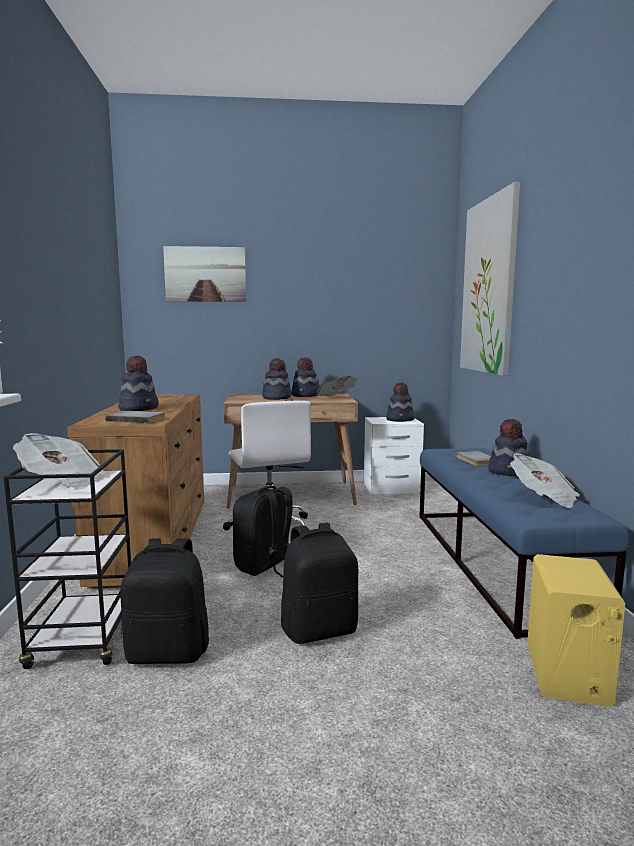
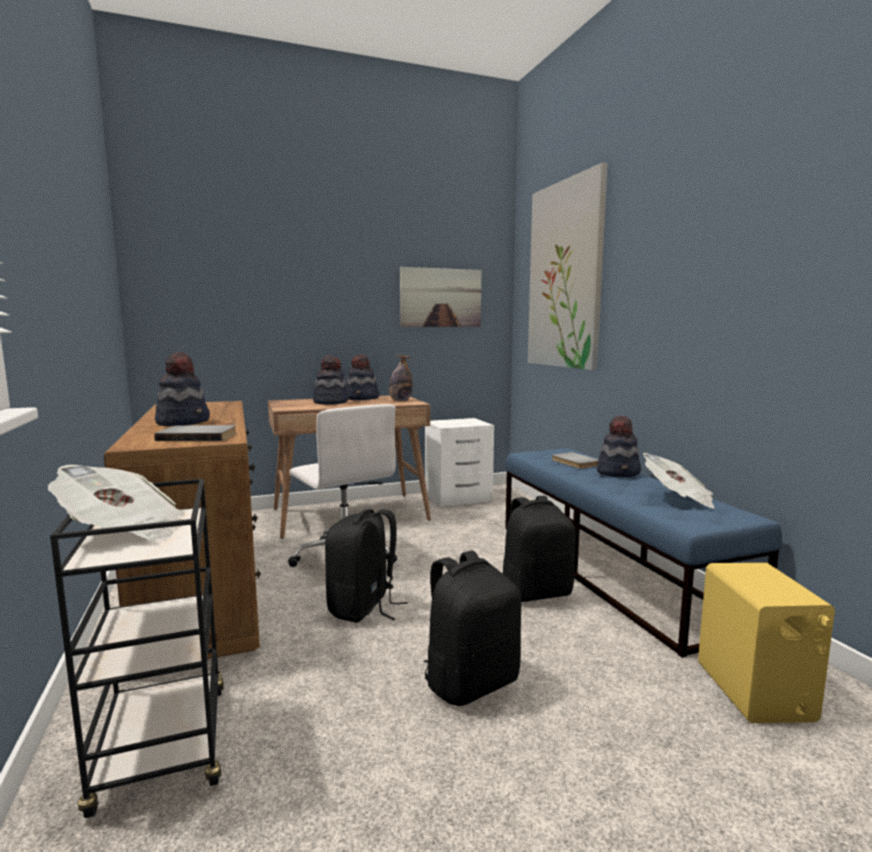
camera: 15 degrees left, 0 degrees up
black backpack [120,538,209,664] -> black backpack moved to [503,496,575,602]
picture [163,246,246,302] -> picture moved to [400,267,482,327]
newspaper [316,376,357,396] -> bottle [389,355,412,401]
hat [386,383,415,422] -> none

